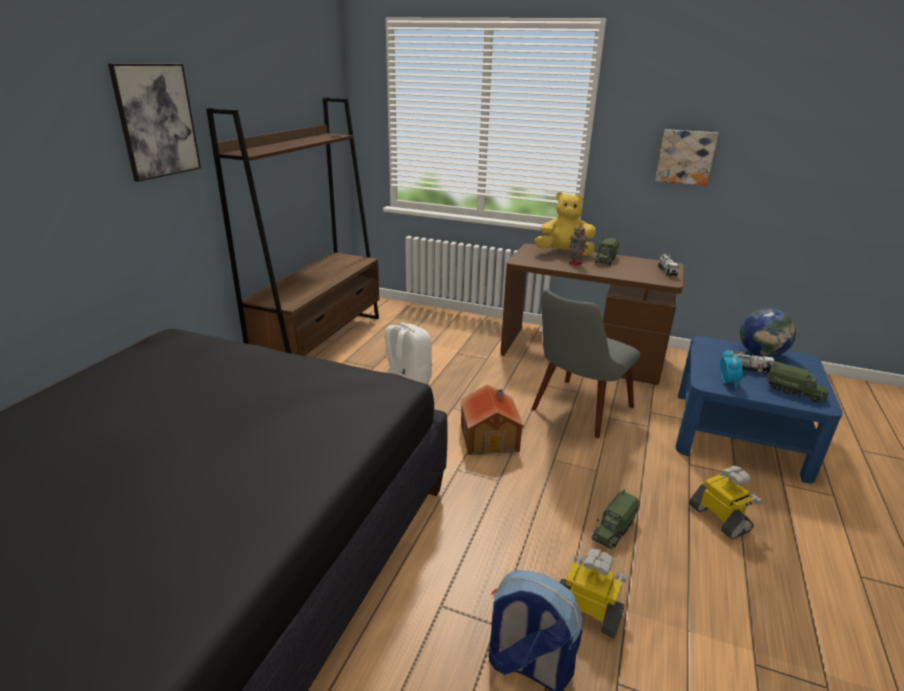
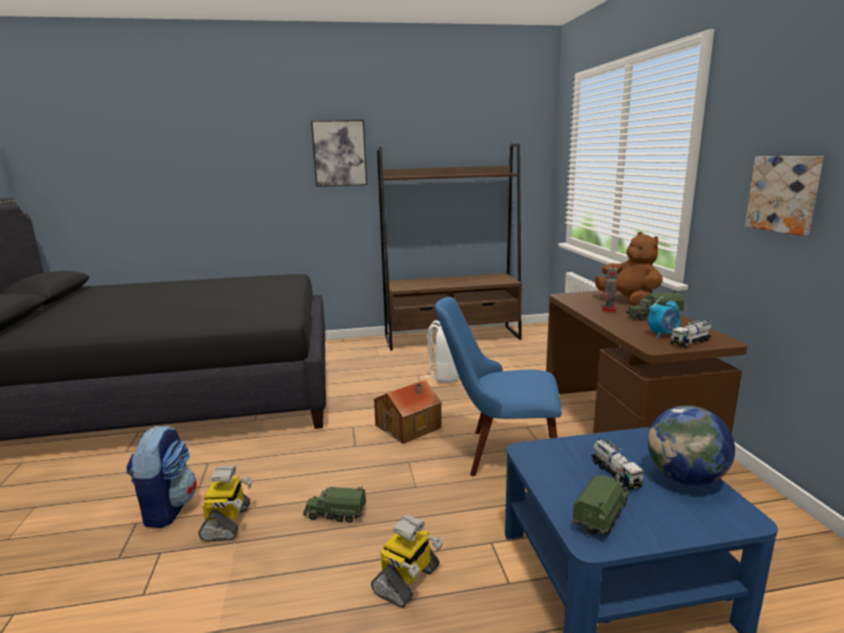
camera: 60 degrees right, 10 degrees down
grey chair [532,290,640,438] -> blue chair [435,297,561,476]
yellow plush toy [535,192,596,256] -> brown plush toy [595,232,663,306]
alarm clock [720,350,743,388] -> alarm clock moved to [648,297,680,338]
toy truck [766,361,828,402] -> toy truck turned 150 degrees counterclockwise [572,475,629,536]

